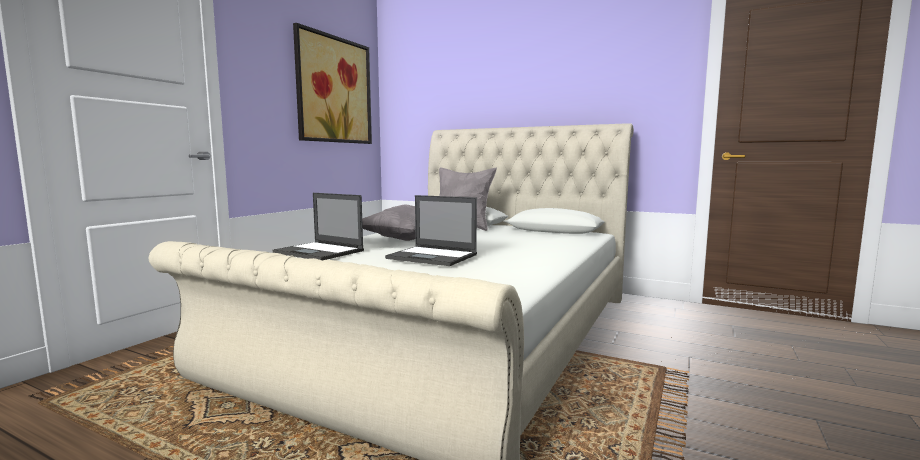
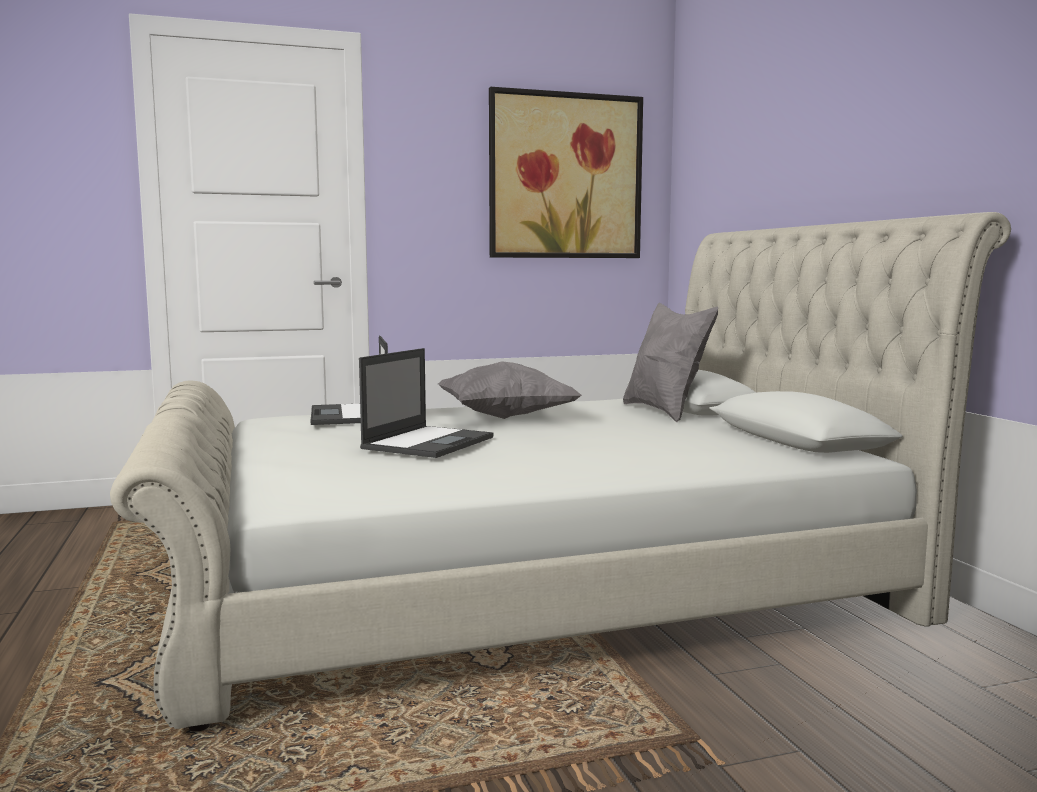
camera: 45 degrees right, 0 degrees up
laptop [385,195,477,266] -> laptop turned 135 degrees counterclockwise [359,348,494,458]

